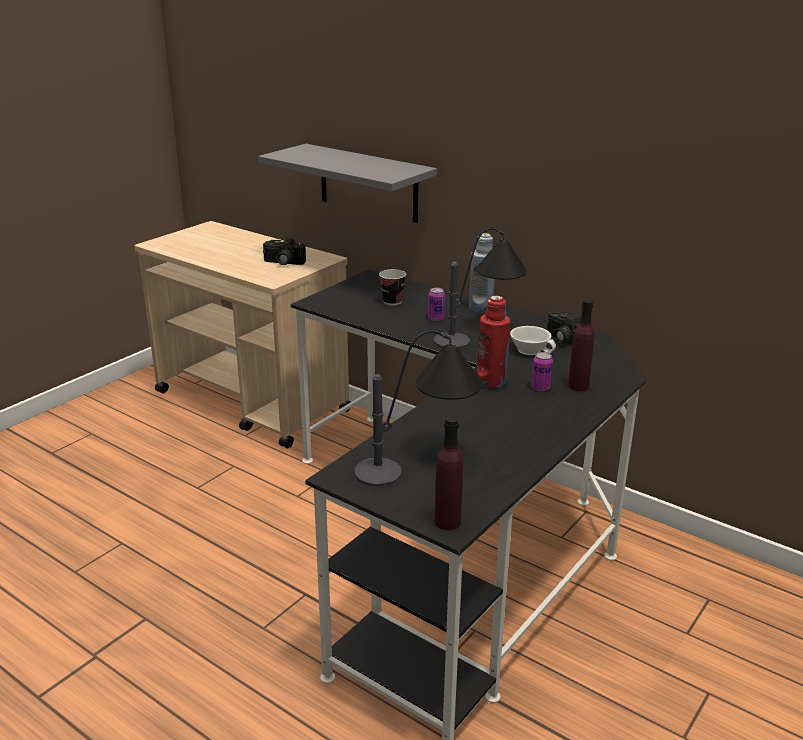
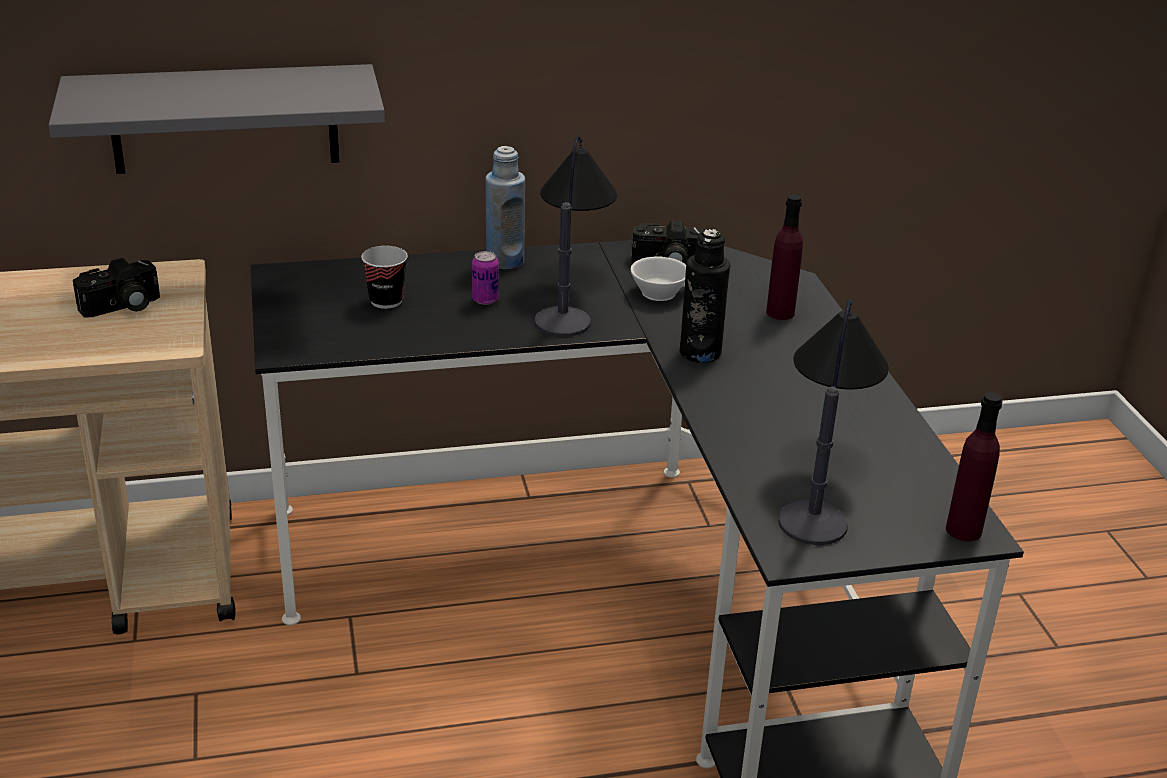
camera: 50 degrees left, 5 degrees up
red bottle [477,296,510,388] -> black bottle [680,229,731,363]
can [531,352,553,391] -> none

